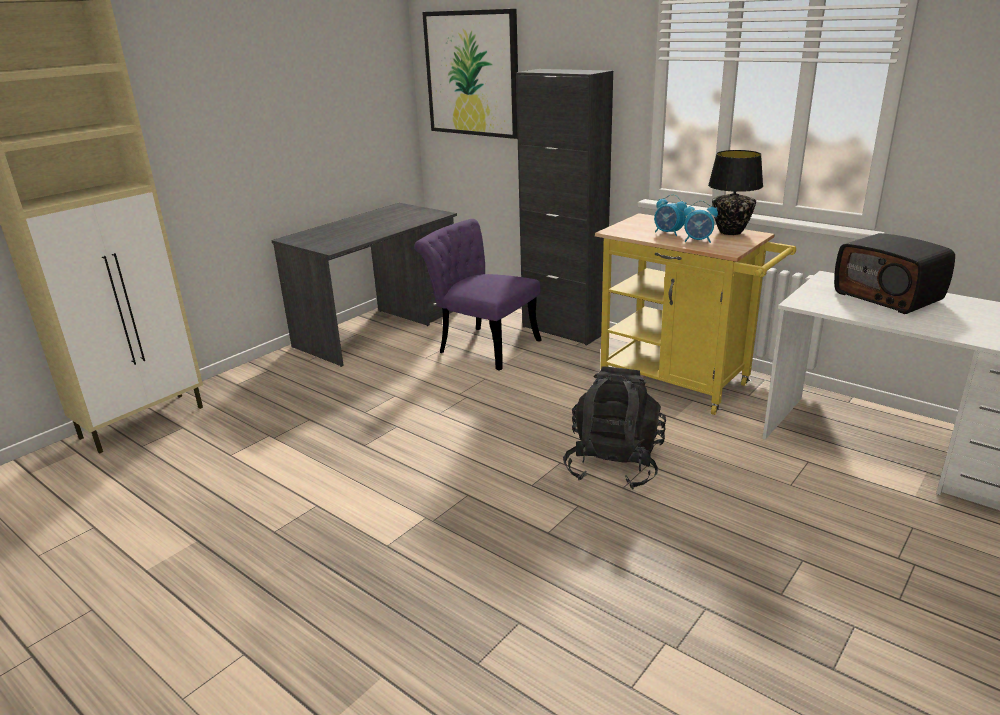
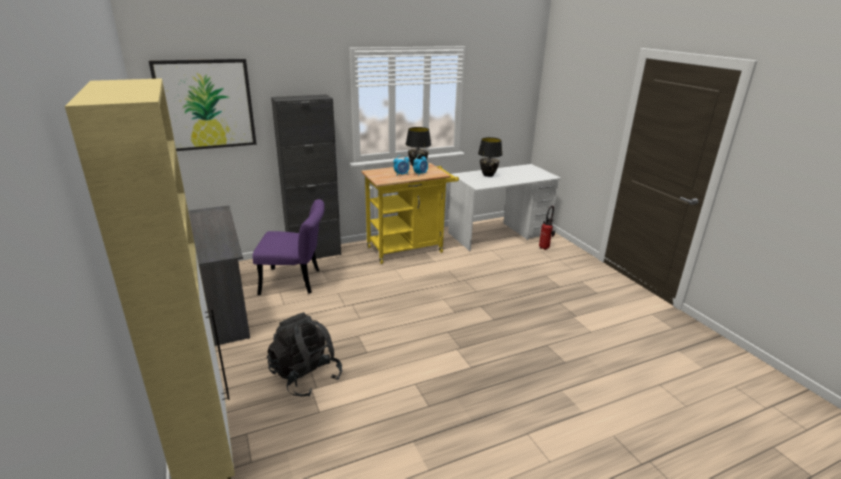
camera: 65 degrees left, 0 degrees up
purple chair [414,219,542,371] -> purple chair turned 150 degrees counterclockwise [253,199,325,295]
black backpack [563,366,666,490] -> black backpack moved to [267,312,342,397]
radio [834,233,955,314] -> black table lamp [478,137,503,177]
none -> fire extinguisher [539,206,555,250]

